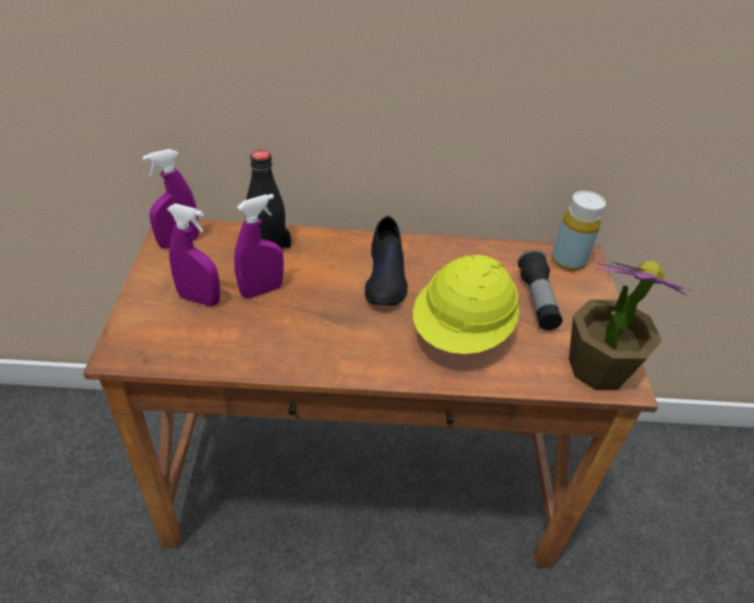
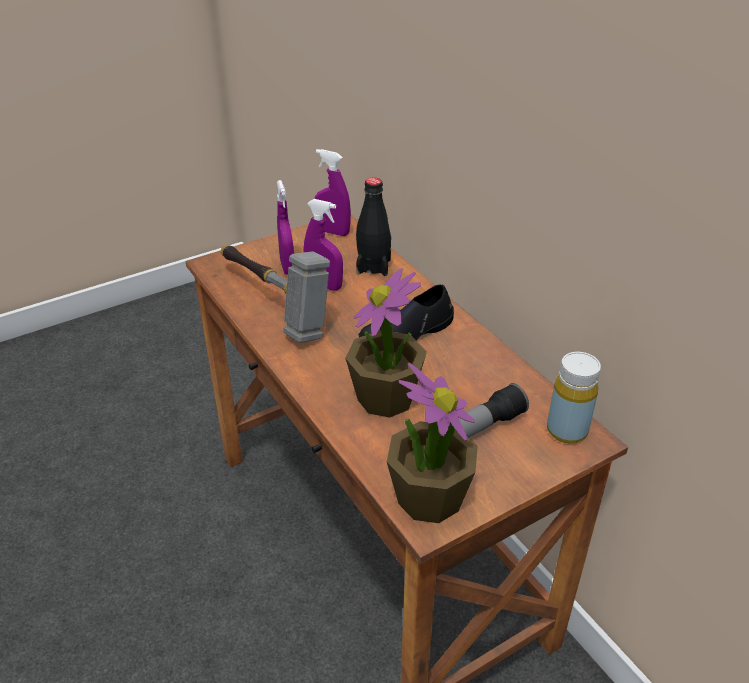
camera: 60 degrees right, 5 degrees down
yellow hard hat [413,254,520,354] -> potted plant [345,268,427,418]
none -> hammer [221,245,330,343]

